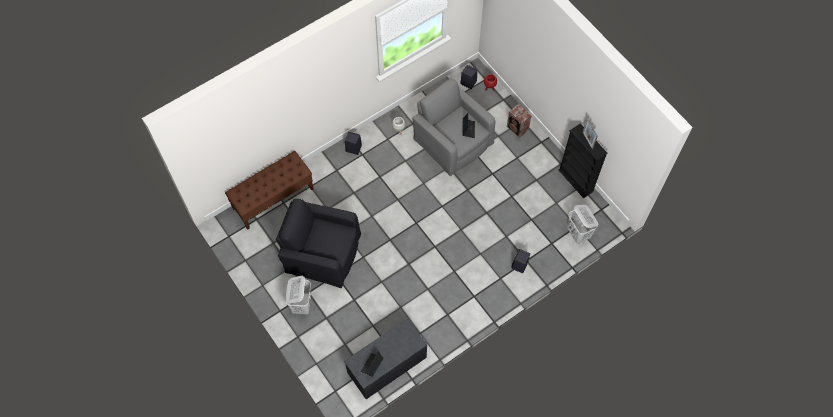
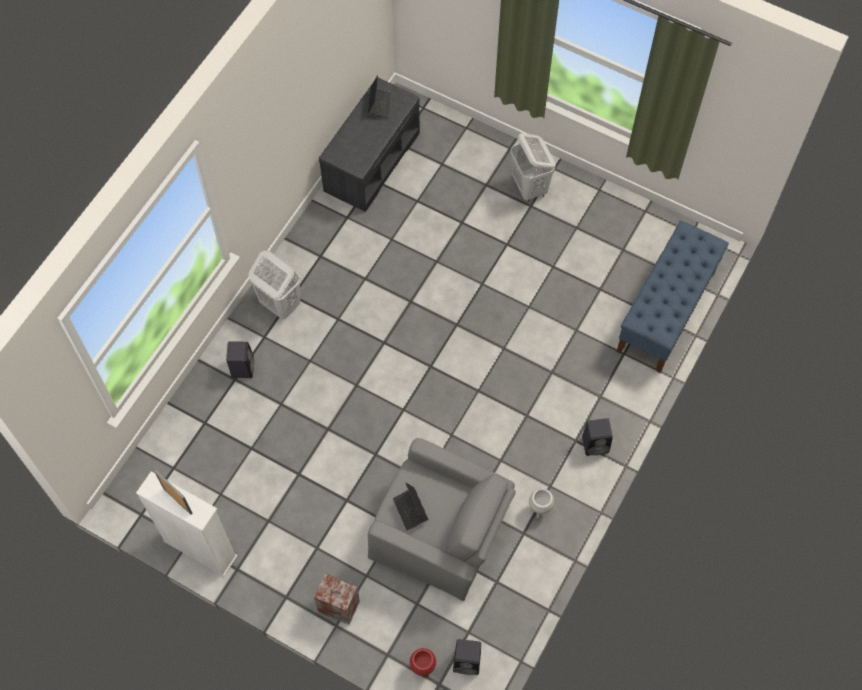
camera: 155 degrees right, 0 degrees up
brown bench [225,151,314,230] -> blue bench [616,221,729,373]
black armchair [276,199,361,288] -> none
black bookcase [559,124,608,198] -> white bookcase [136,471,238,576]
white laundry basket [567,205,599,244] -> white laundry basket moved to [249,251,301,319]

